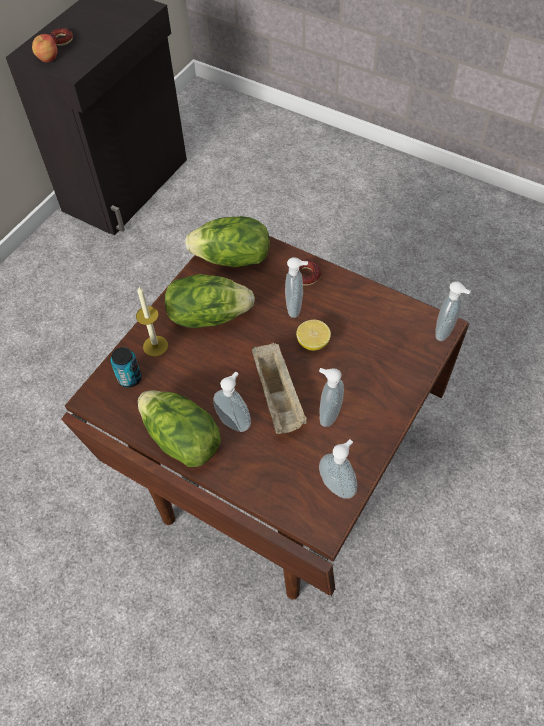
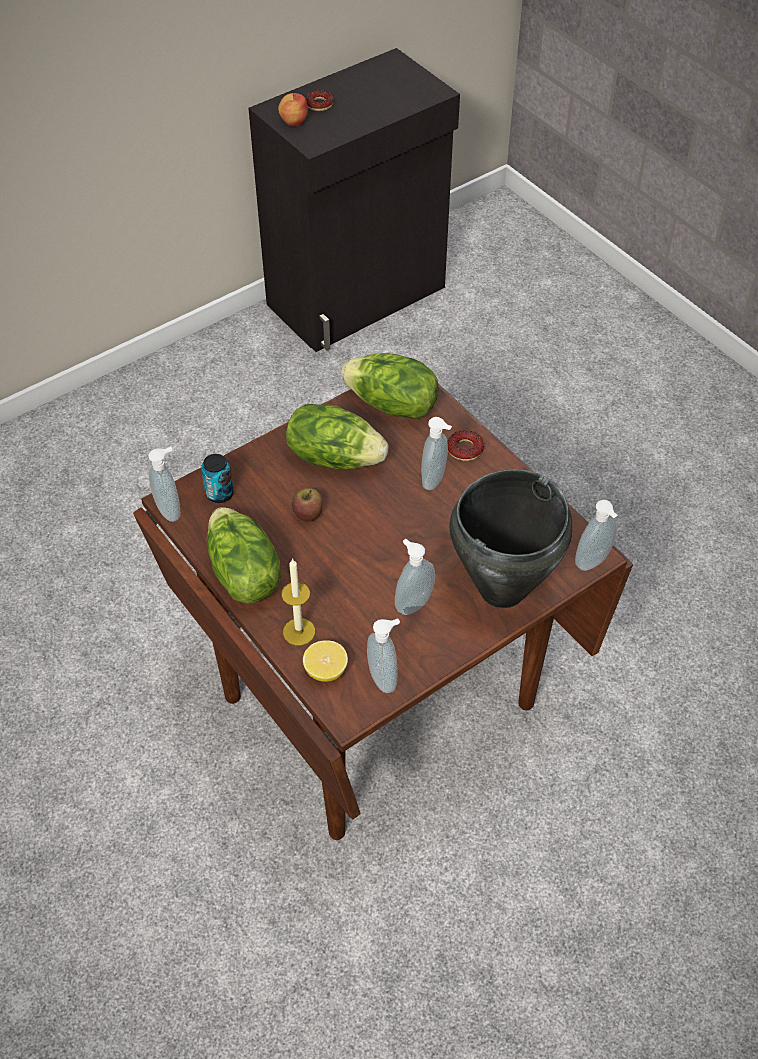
camera: 20 degrees right, 5 degrees down
candle [136,287,168,356] -> candle moved to [281,558,315,645]
soap dispenser [213,372,251,432] -> soap dispenser moved to [148,447,181,522]
beige tray [252,343,307,434] -> none
lemon [296,320,331,351] -> lemon moved to [303,640,348,682]
none -> apple [292,488,323,522]
none -> black cooking pot [450,469,572,608]

